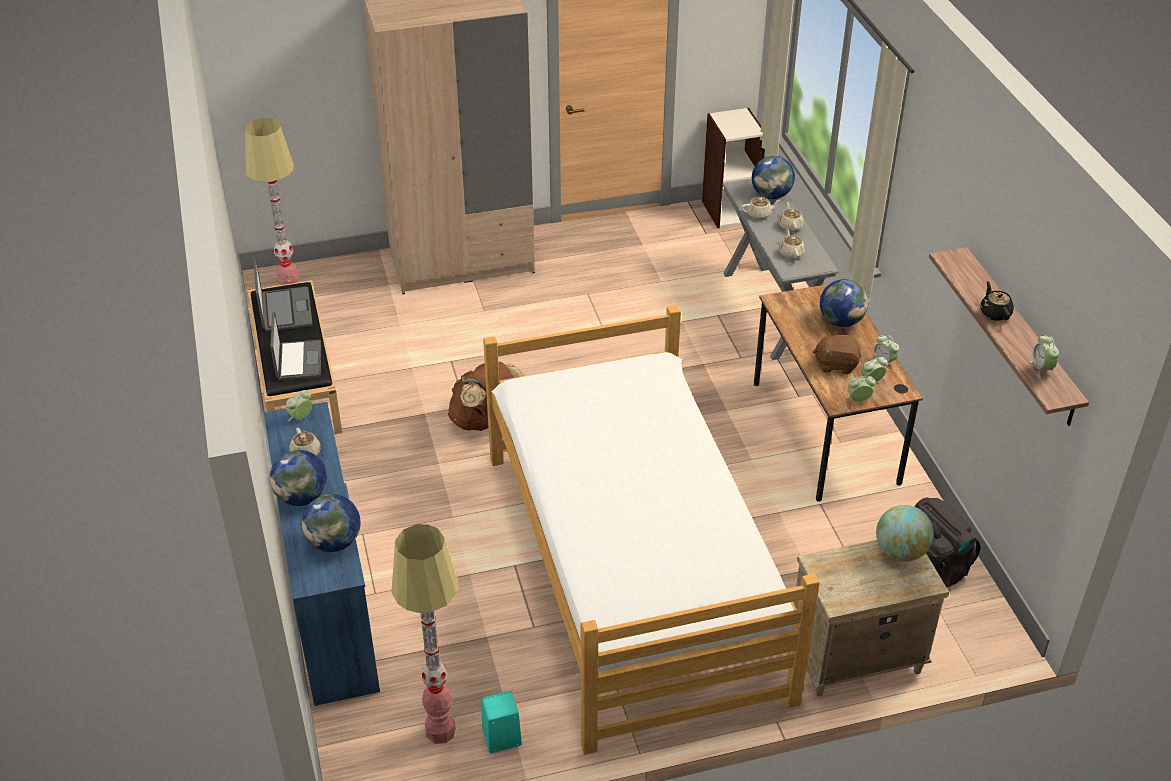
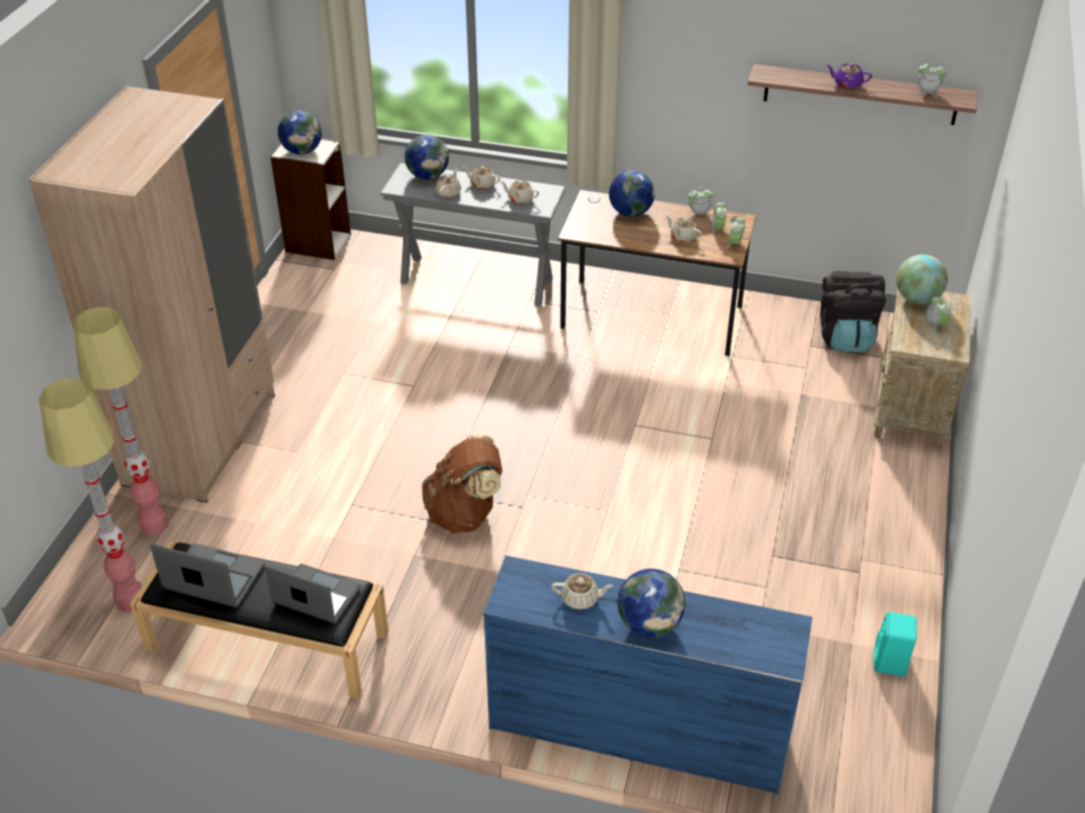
camera: 60 degrees left, 0 degrees up
alarm clock [286,390,313,421] -> alarm clock moved to [924,296,951,333]
globe [302,494,361,552] -> globe moved to [278,110,322,155]
floor lamp [391,524,458,744] -> floor lamp moved to [73,307,168,536]
bed [483,305,820,755] -> none
brown plush toy [812,332,862,374] -> beige teapot [665,215,702,242]
black teapot [980,281,1014,321] -> purple teapot [826,63,872,89]

